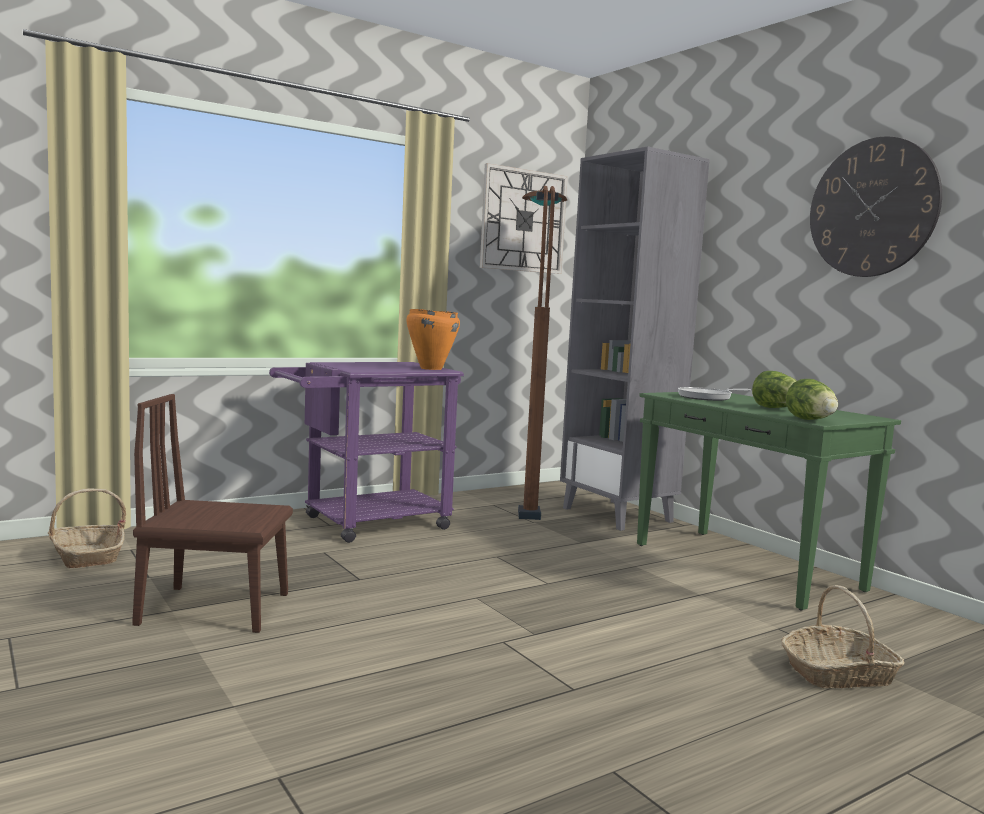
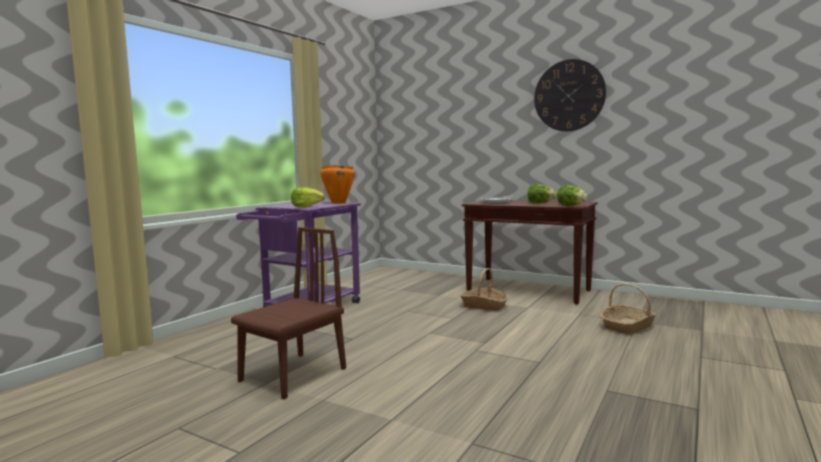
camera: 25 degrees left, 0 degrees up
basket [48,488,126,568] -> basket moved to [460,268,508,311]
brown chair [132,394,293,633] -> brown chair turned 150 degrees clockwise [231,227,346,399]
wall clock [480,163,568,274] -> none
brown floor lamp [518,186,567,520] -> none
grey bookcase [560,146,710,531] -> none
green console table [637,392,901,610] -> brown console table [462,200,598,305]
none -> lettuce [291,187,325,207]

